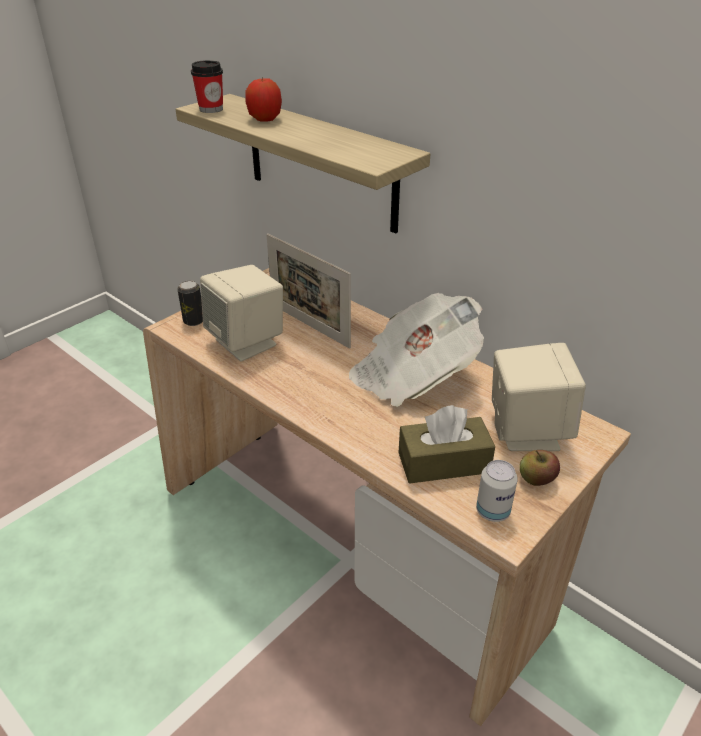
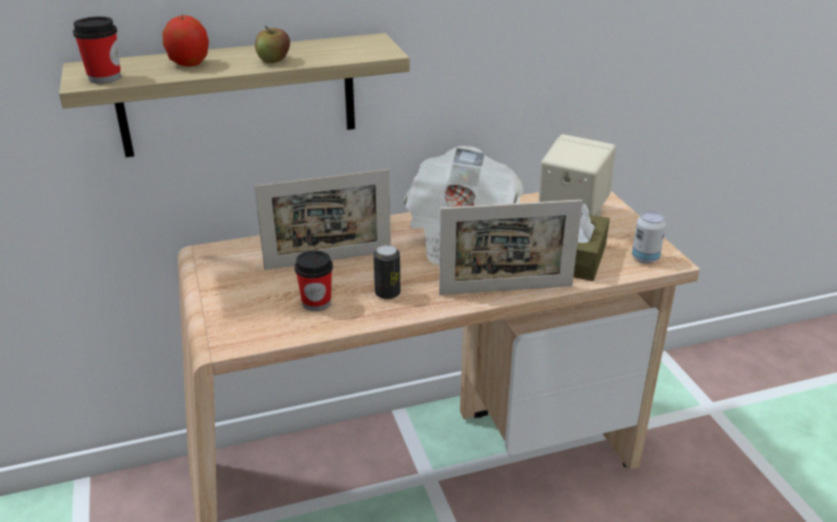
camera: 60 degrees left, 5 degrees down
can [177,280,203,326] -> can moved to [374,245,401,299]
beige speaker [200,265,283,362] -> cup [295,250,333,311]
apple [520,450,560,486] -> apple moved to [255,26,290,63]
none -> picture frame [439,200,583,295]

